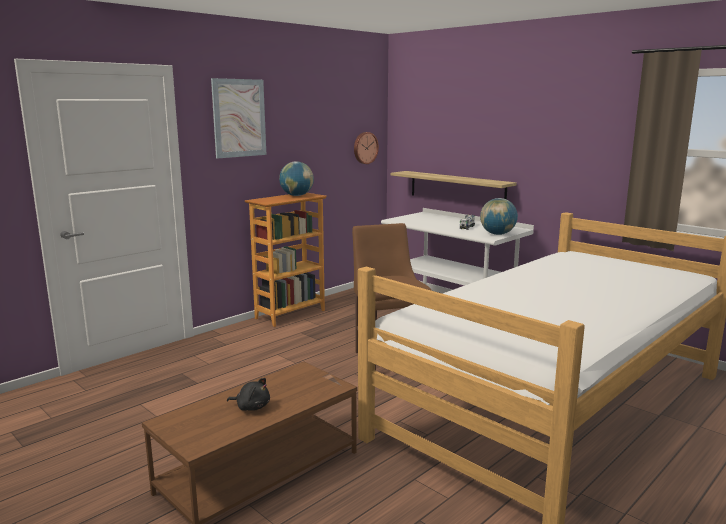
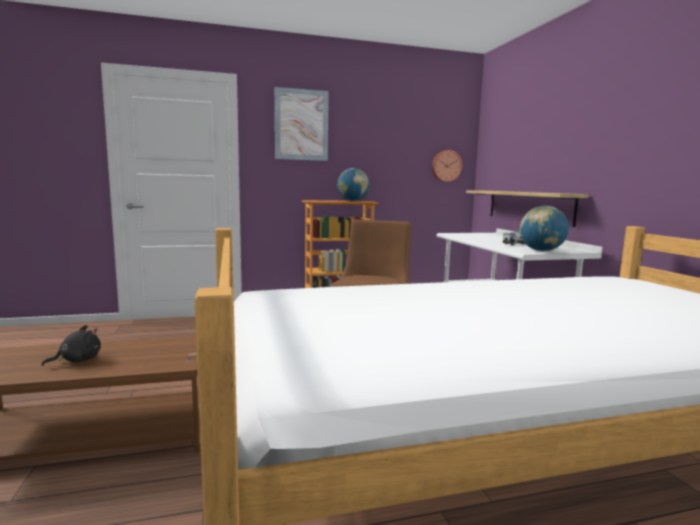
camera: 30 degrees right, 5 degrees down
black plush toy [227,378,270,411] -> black plush toy turned 90 degrees counterclockwise [42,325,101,366]

